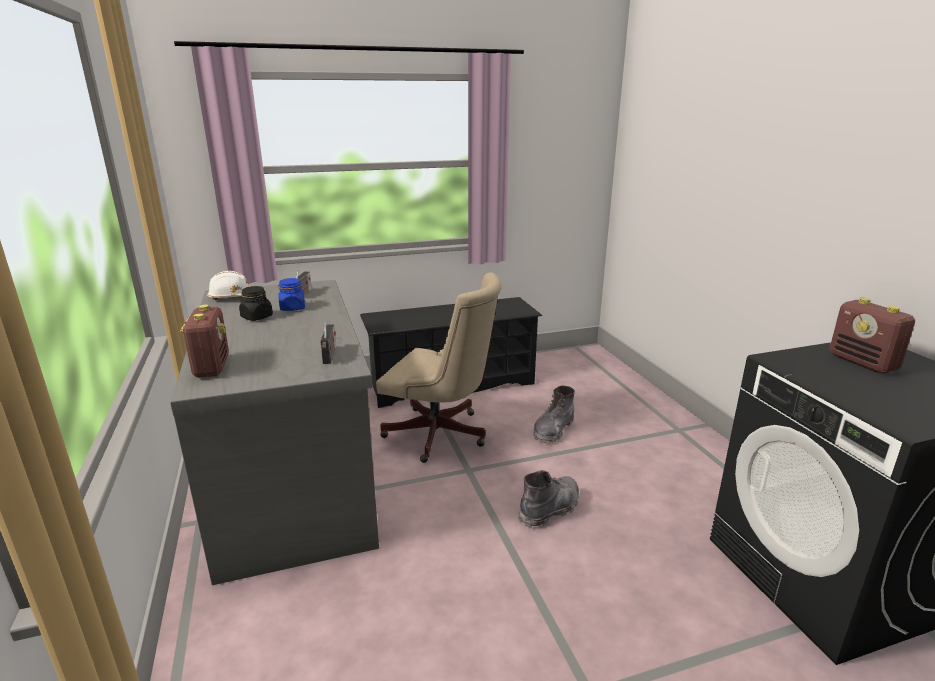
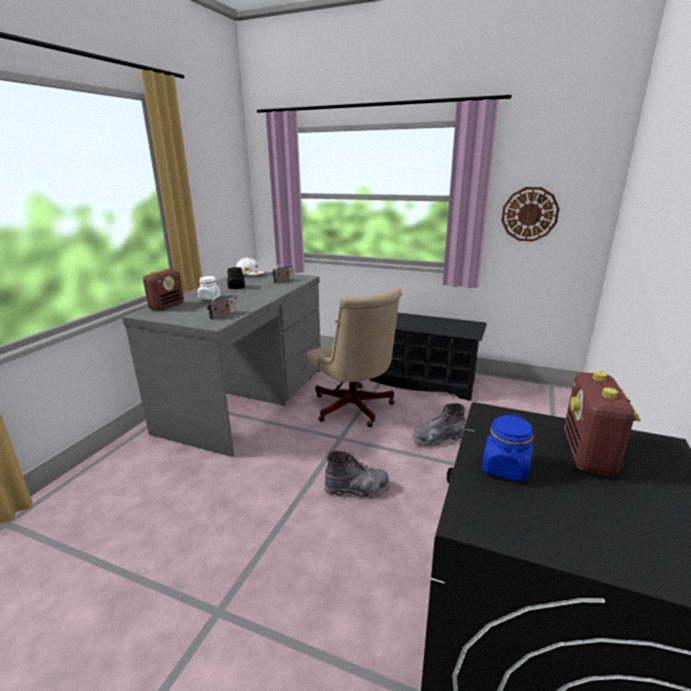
camera: 40 degrees right, 0 degrees up
blue jar [278,278,305,311] -> blue jar moved to [482,414,533,482]
none -> white jar [198,276,221,300]
none -> wall clock [502,187,560,242]

